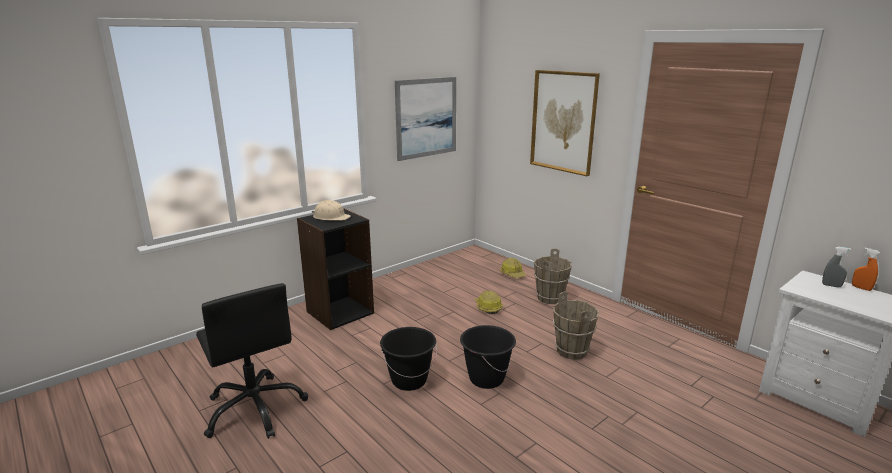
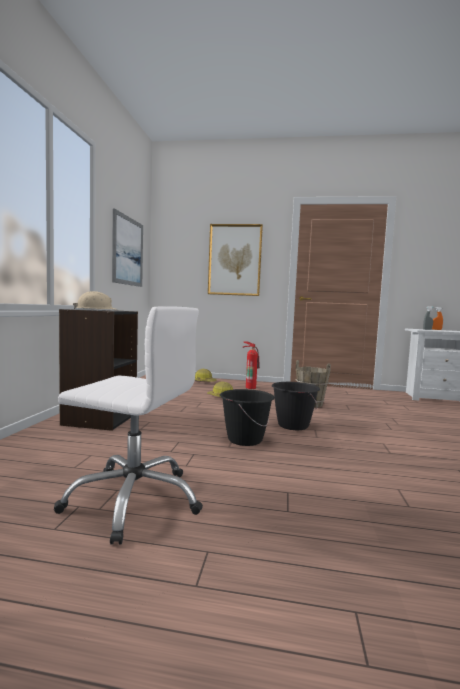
camera: 40 degrees left, 15 degrees down
black office chair [196,283,308,439] -> white office chair [54,306,203,544]
brown bucket [534,248,572,304] -> fire extinguisher [243,341,260,389]

